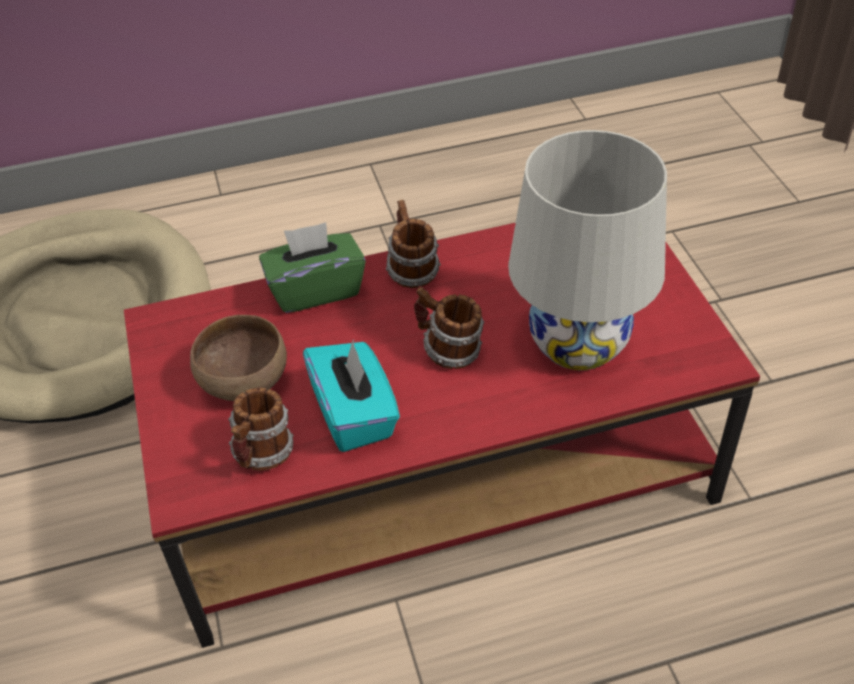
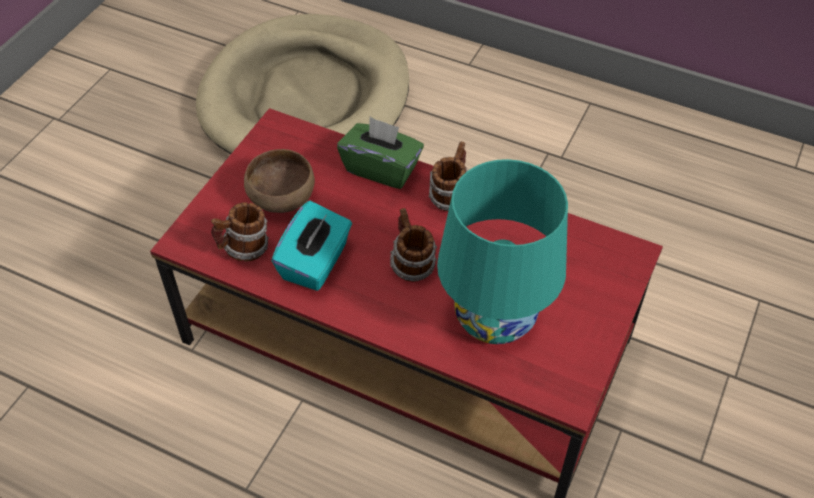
camera: 40 degrees right, 5 degrees up
white table lamp [508,130,667,370] -> turquoise table lamp [437,159,568,344]

